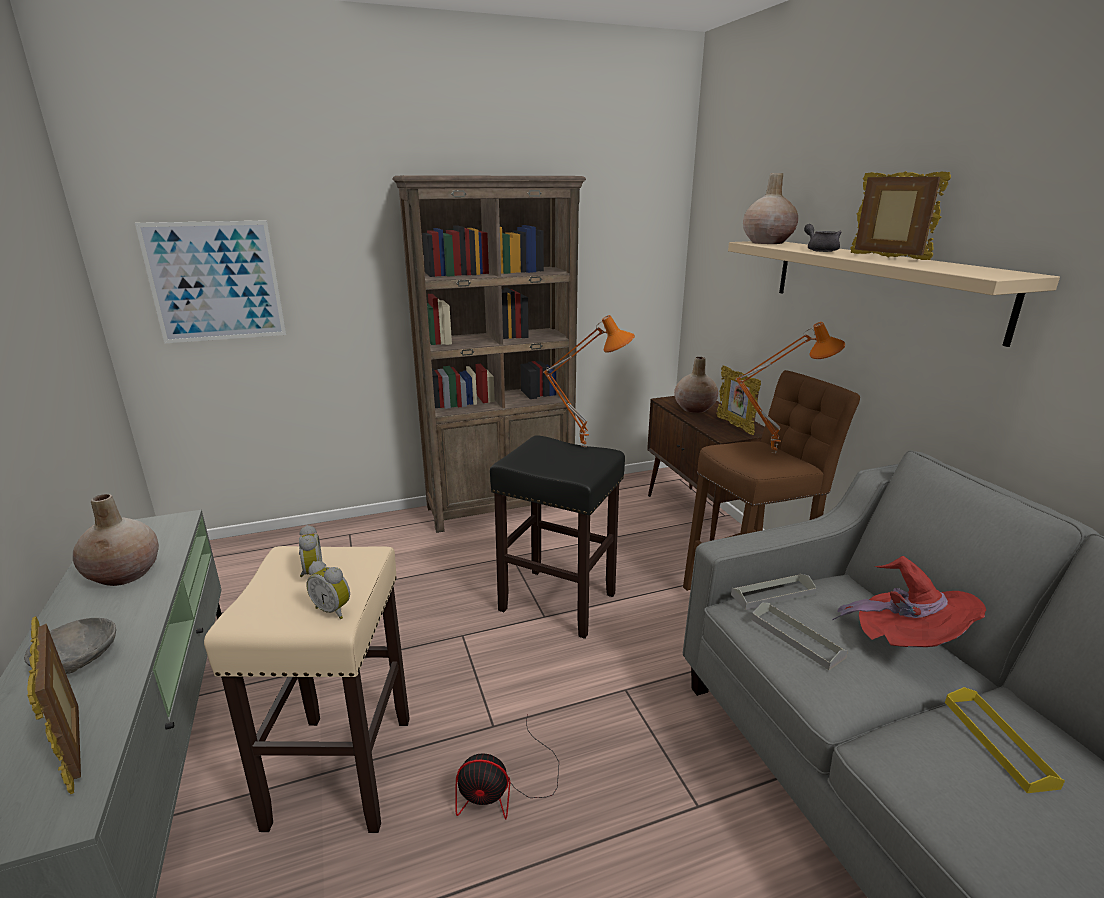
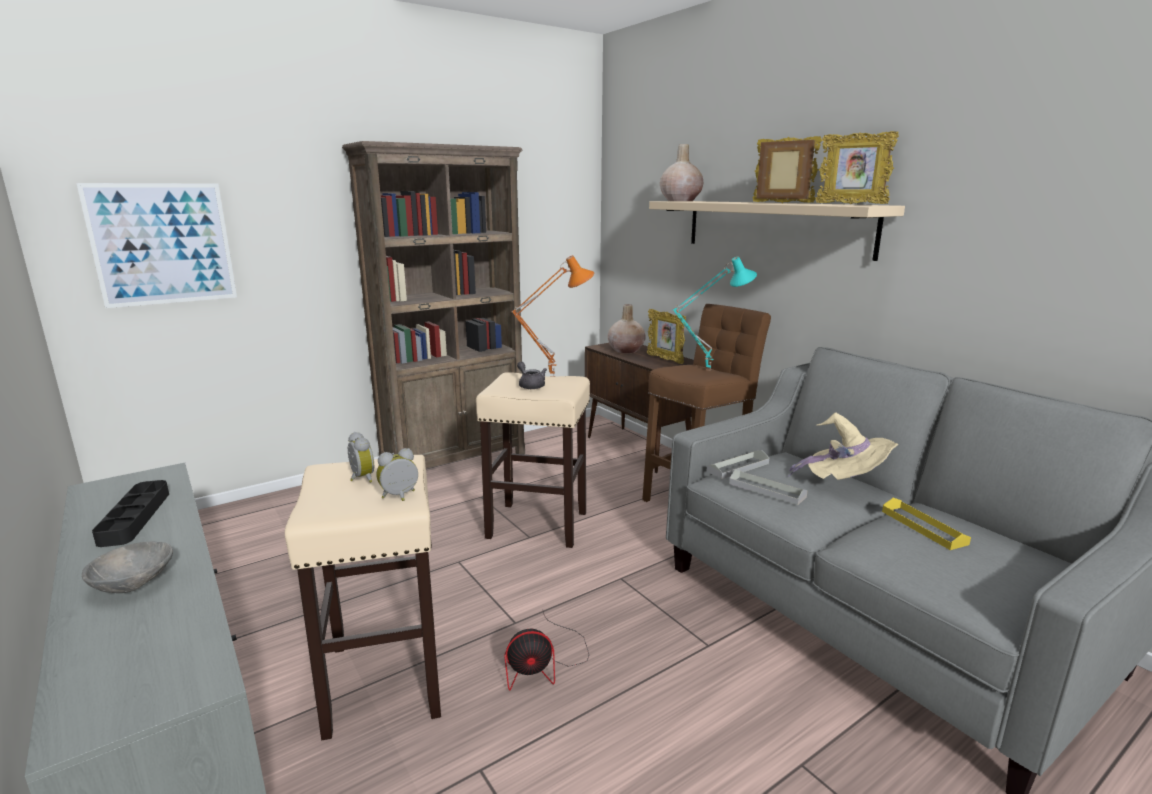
camera: 15 degrees left, 5 degrees down
picture frame [27,616,81,794] -> picture frame moved to [816,131,899,204]
beige vase [73,494,159,586] -> black tray [92,480,169,547]
alarm clock [306,561,350,619] -> alarm clock turned 135 degrees clockwise [376,448,418,501]
black stool [490,435,625,639] -> beige stool [476,372,590,548]
orange table lamp [735,322,845,454] -> turquoise table lamp [673,257,757,370]
grey teapot [804,224,842,252] -> grey teapot moved to [517,362,547,389]
red hat [832,556,986,647] -> beige hat [788,412,898,480]

